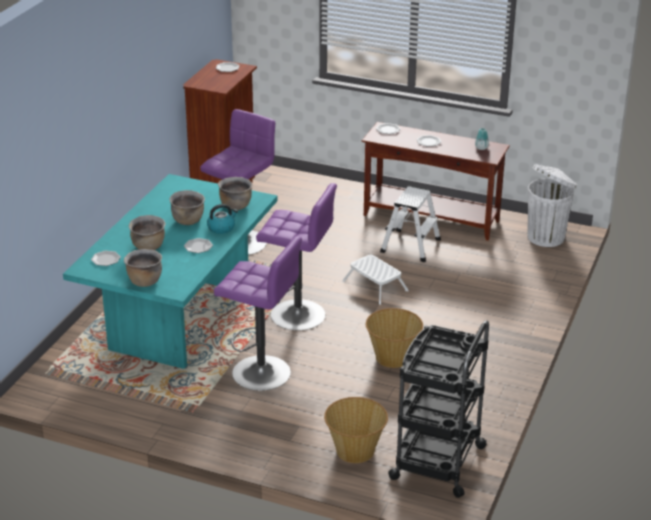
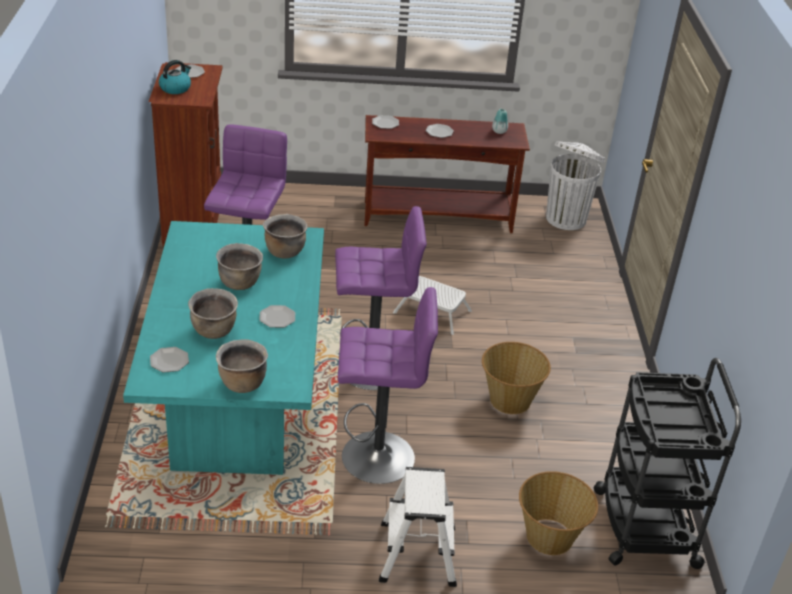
camera: 25 degrees left, 5 degrees up
kettle [207,204,238,234] -> kettle moved to [159,60,191,94]
white step ladder [380,185,441,262] -> white step ladder moved to [379,467,457,587]

